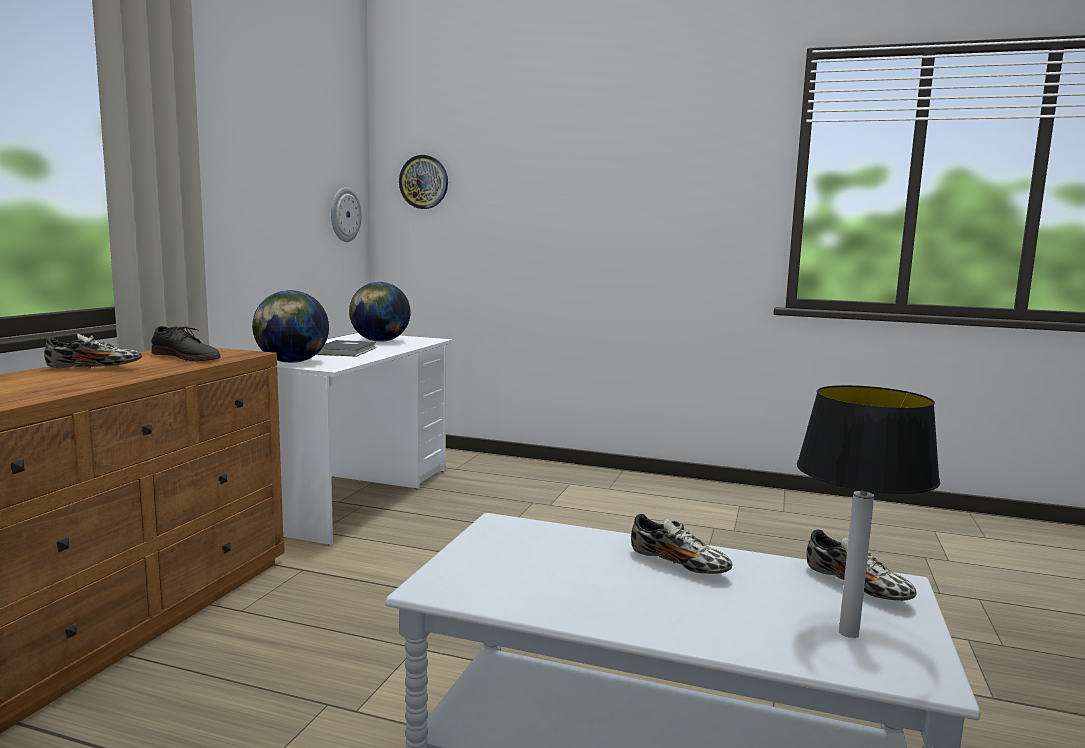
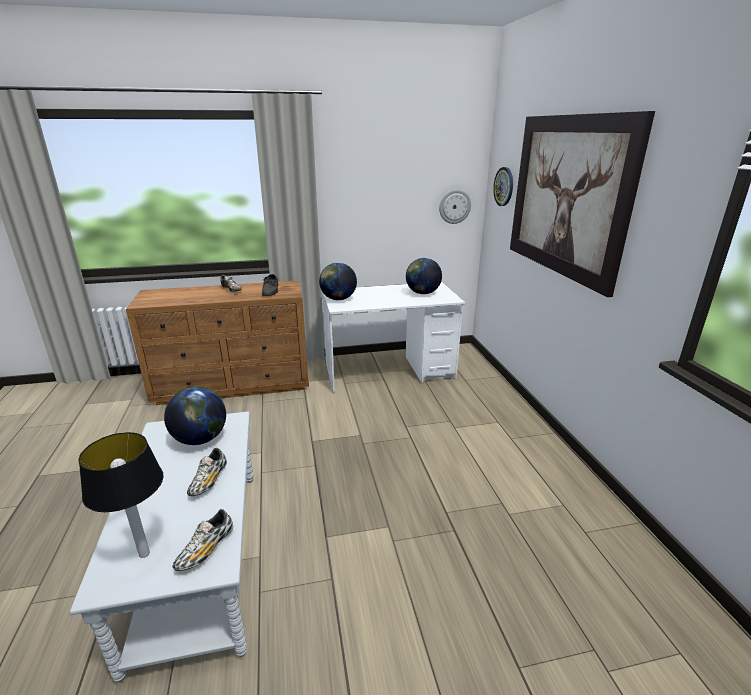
camera: 60 degrees right, 15 degrees up
grey book [316,340,376,357] -> none
none -> globe [164,387,226,445]
none -> picture [510,111,655,297]

